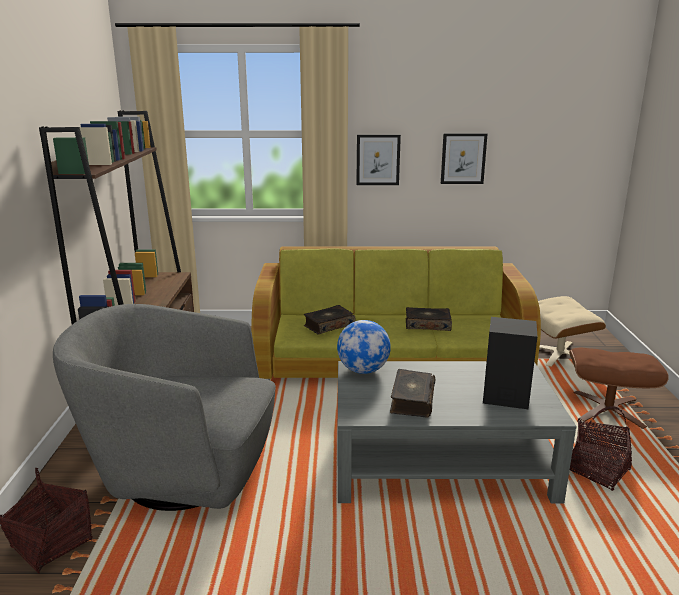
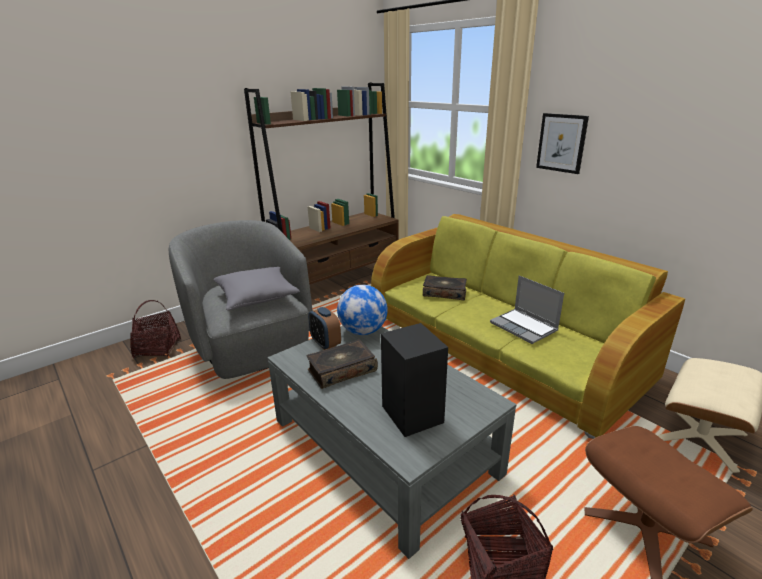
camera: 50 degrees right, 5 degrees up
book [406,307,452,331] -> laptop [490,275,564,344]
picture [441,133,487,184] -> none
none -> grey pillow [213,267,300,310]
none -> alarm clock [308,307,341,350]

